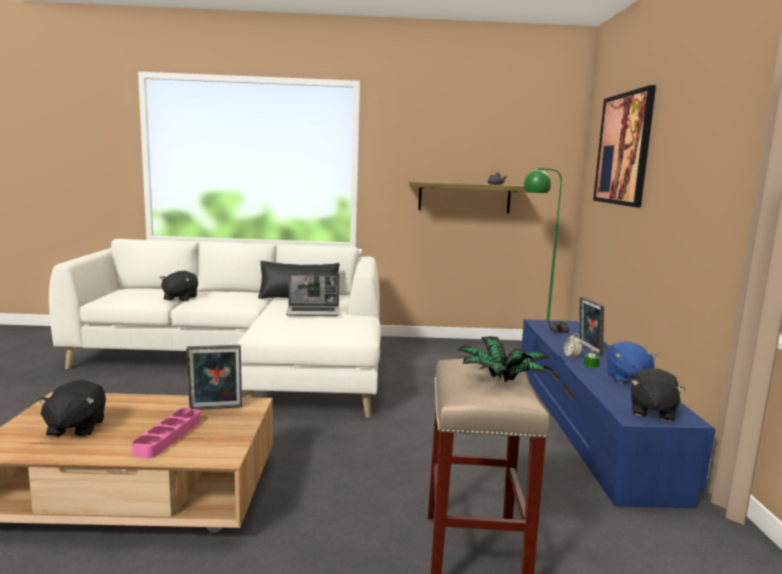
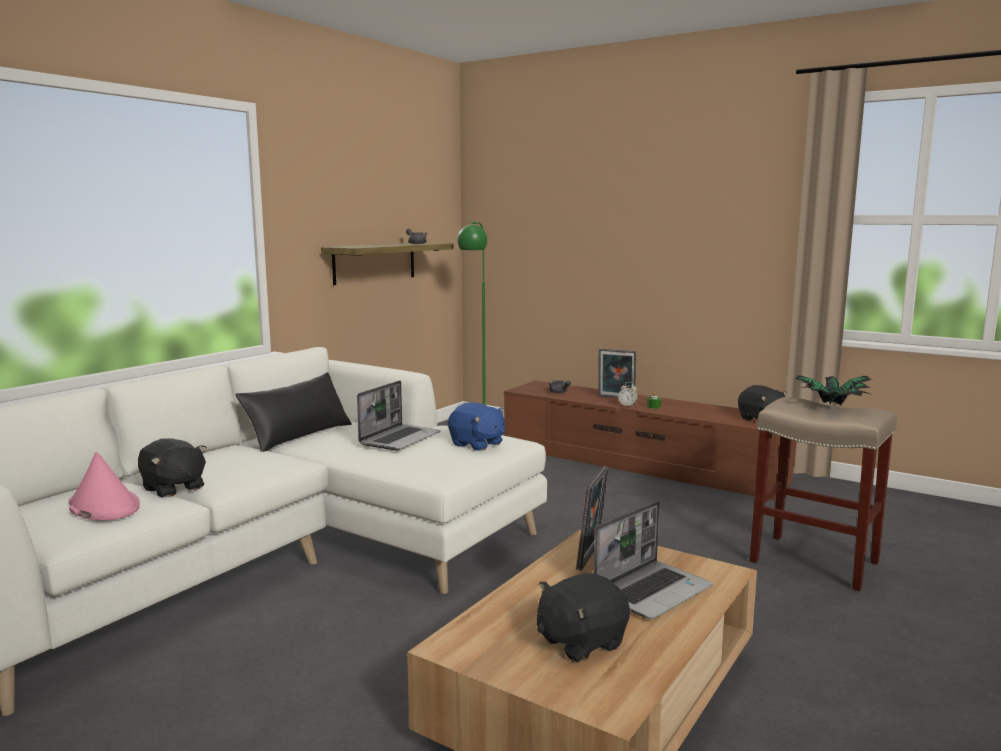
camera: 55 degrees left, 0 degrees up
black plush toy [37,380,106,437] -> black plush toy turned 120 degrees clockwise [537,573,630,662]
pink tray [132,408,200,458] -> laptop [593,501,713,619]
blue tv stand [521,319,715,508] -> brown tv stand [504,381,796,500]
picture [593,85,656,208] -> none
blue plush toy [607,341,658,384] -> blue plush toy moved to [448,402,505,451]
none -> pink hat [68,452,140,520]

